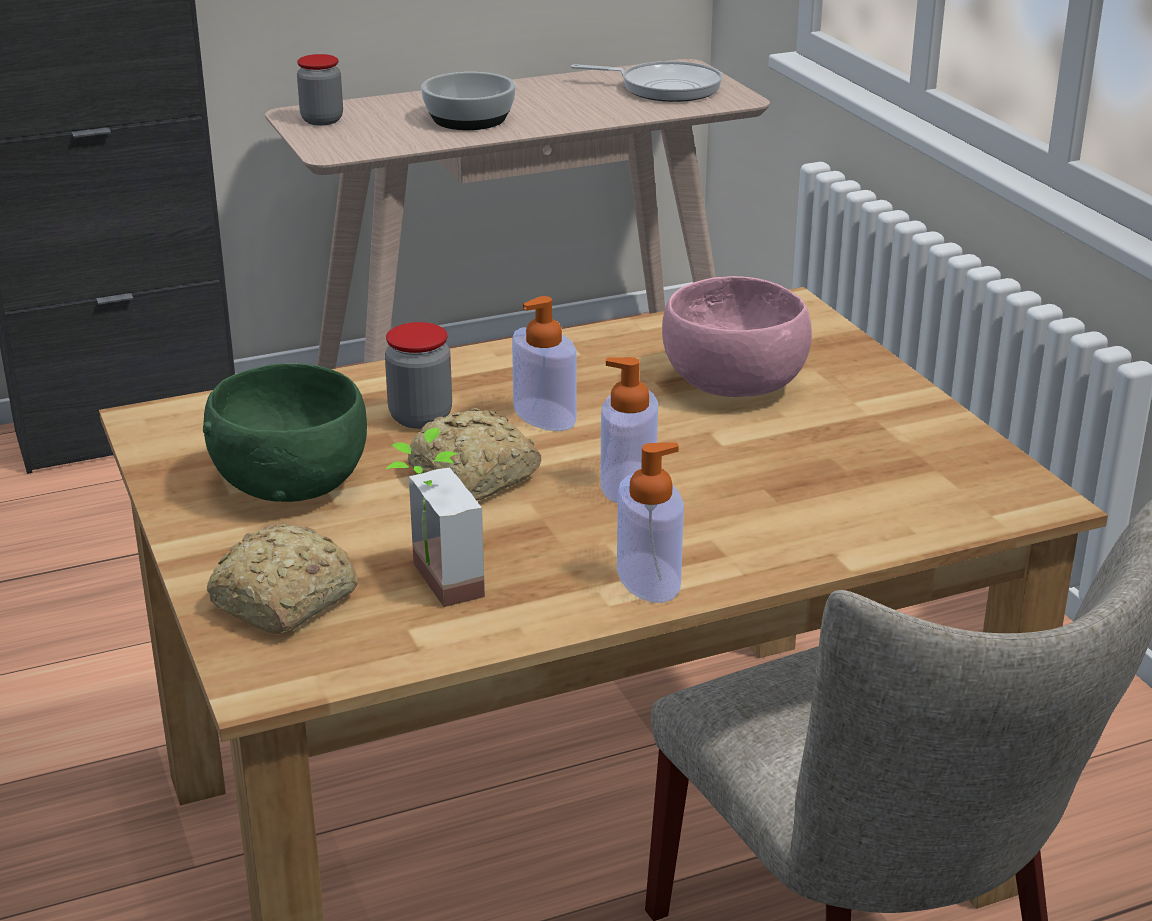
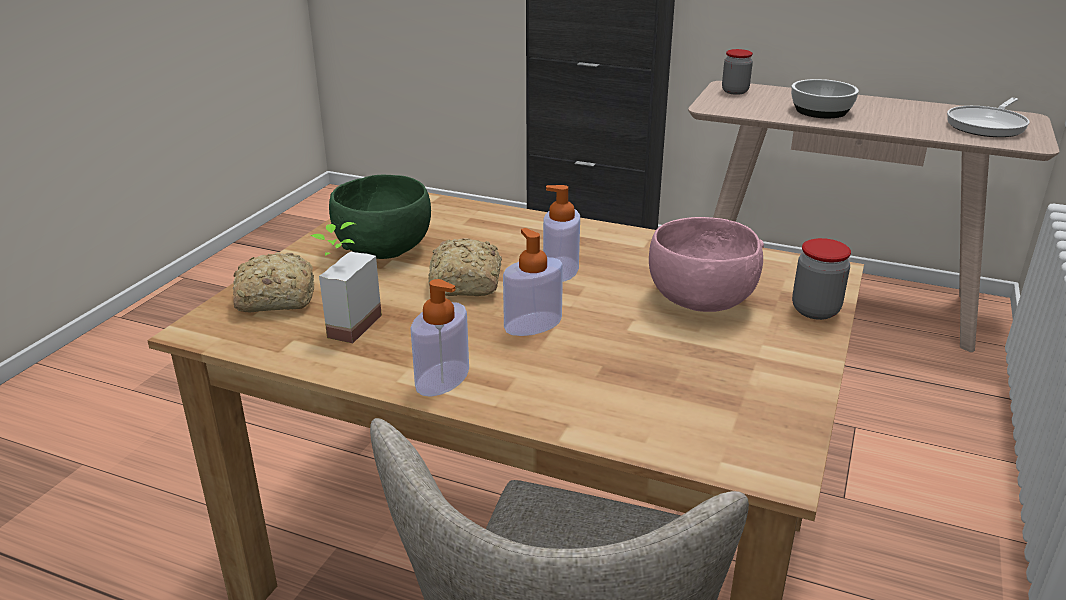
camera: 45 degrees right, 0 degrees up
jar [385,322,452,429] -> jar moved to [792,238,851,320]
frying pan [571,61,723,102] -> frying pan turned 75 degrees clockwise [947,98,1029,137]

